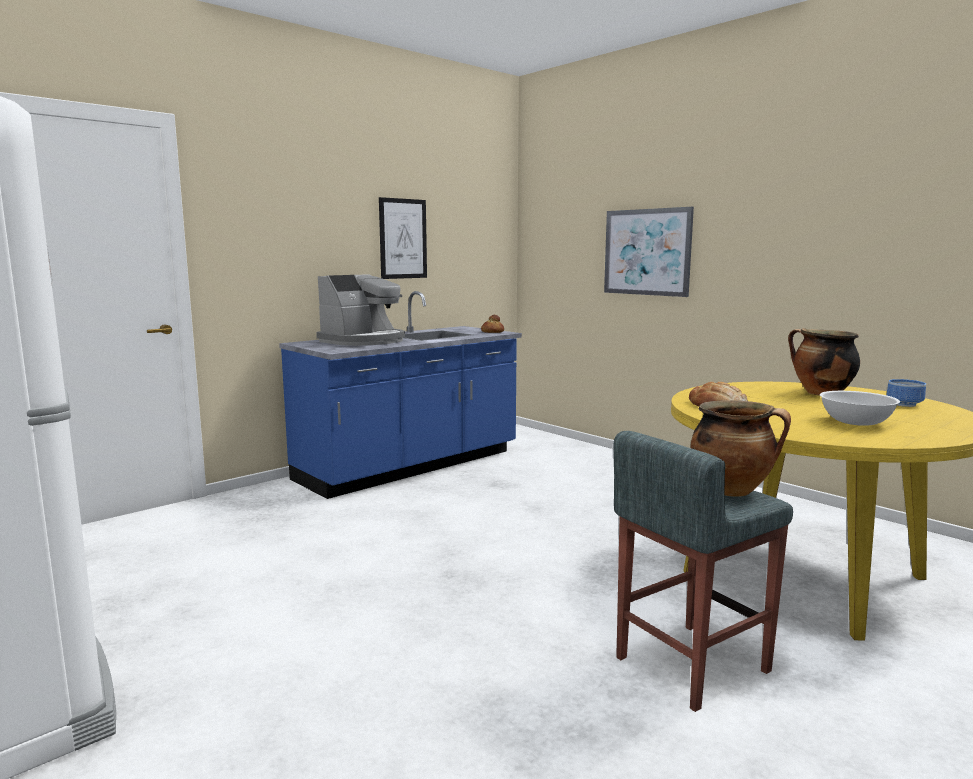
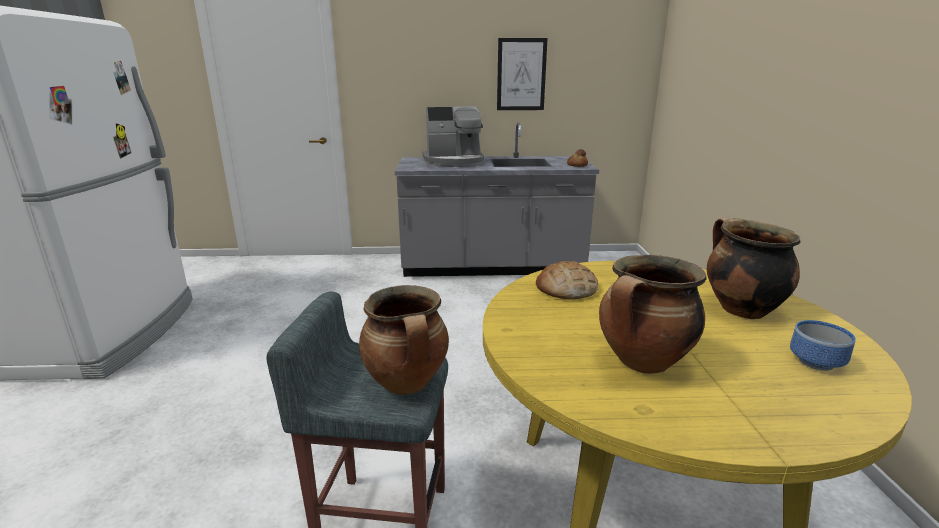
camera: 40 degrees right, 10 degrees up
blue counter [279,291,522,499] -> grey counter [395,122,599,277]
picture [604,207,694,297] -> none
white bowl [820,391,900,426] -> cooking pot [599,255,707,374]

